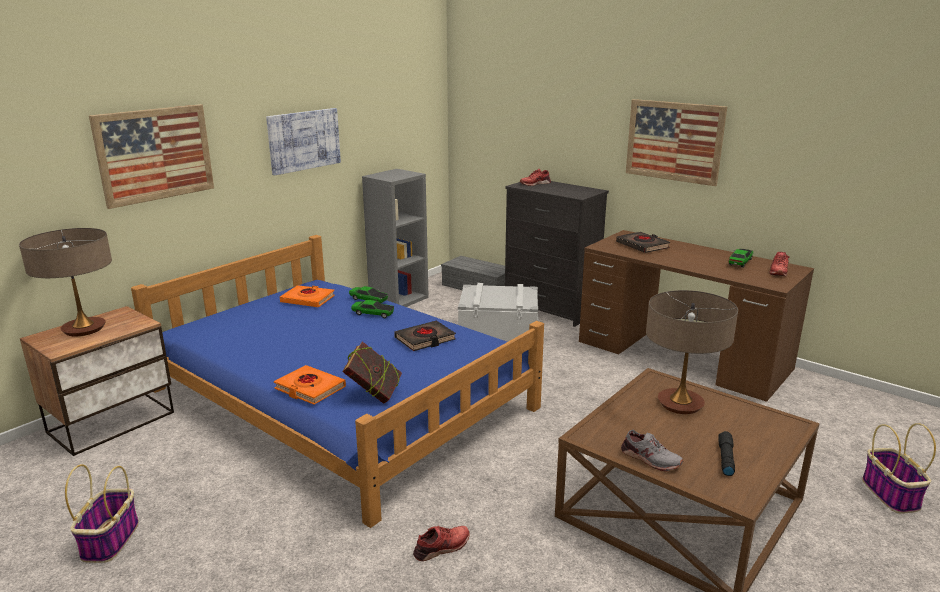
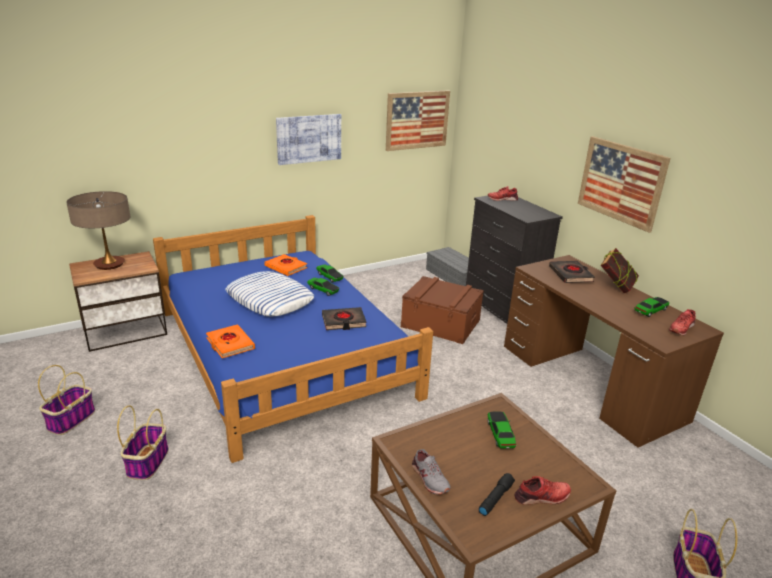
camera: 20 degrees right, 5 degrees up
picture [89,104,214,209] -> picture moved to [386,91,450,151]
book [342,341,402,404] -> book moved to [601,248,639,293]
grey bookcase [362,169,429,307] -> none
red shoe [413,526,470,561] -> red shoe moved to [514,476,571,505]
grey storage box [458,283,538,342] -> brown storage box [401,276,484,344]
table lamp [646,290,738,414] -> toy car [488,411,516,449]
none -> basket [117,405,169,480]
none -> pillow [225,271,314,317]

